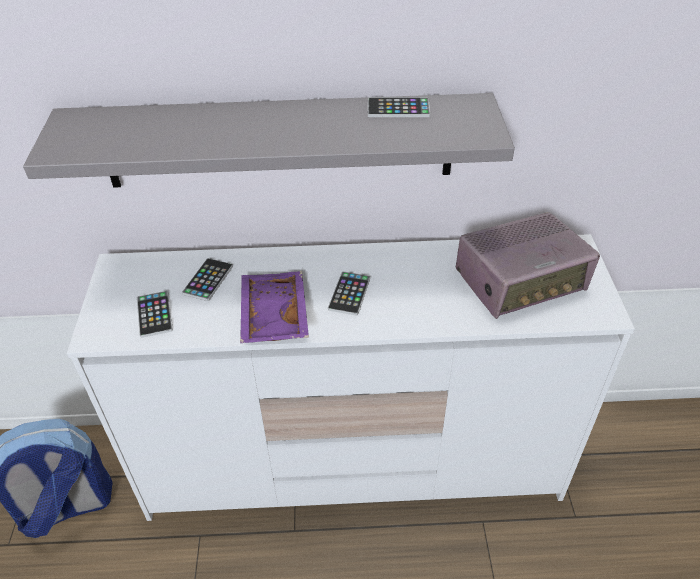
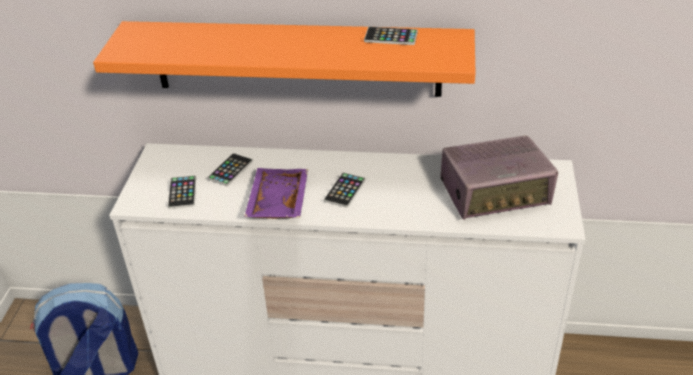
camera: 10 degrees right, 5 degrees down
grey shelf [23,93,515,188] -> orange shelf [93,21,475,97]

